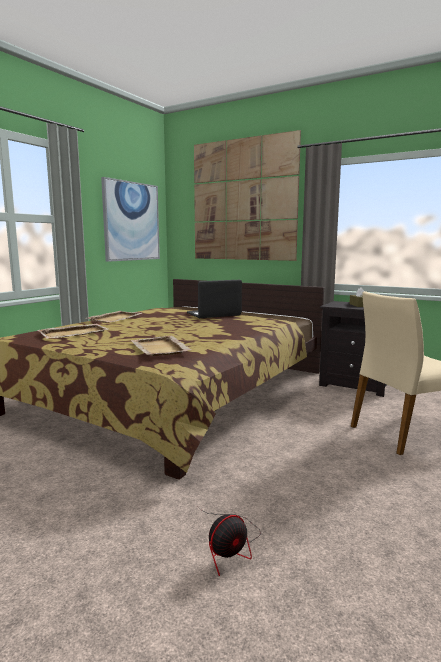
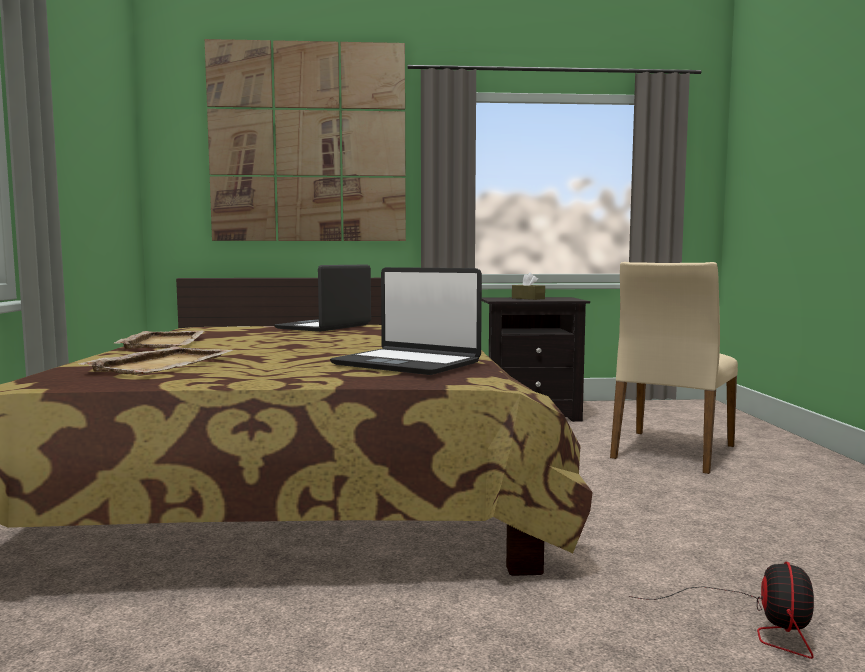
camera: 35 degrees left, 5 degrees down
picture [101,177,160,262] -> none
beige tray [131,335,192,356] -> laptop [330,267,482,375]

